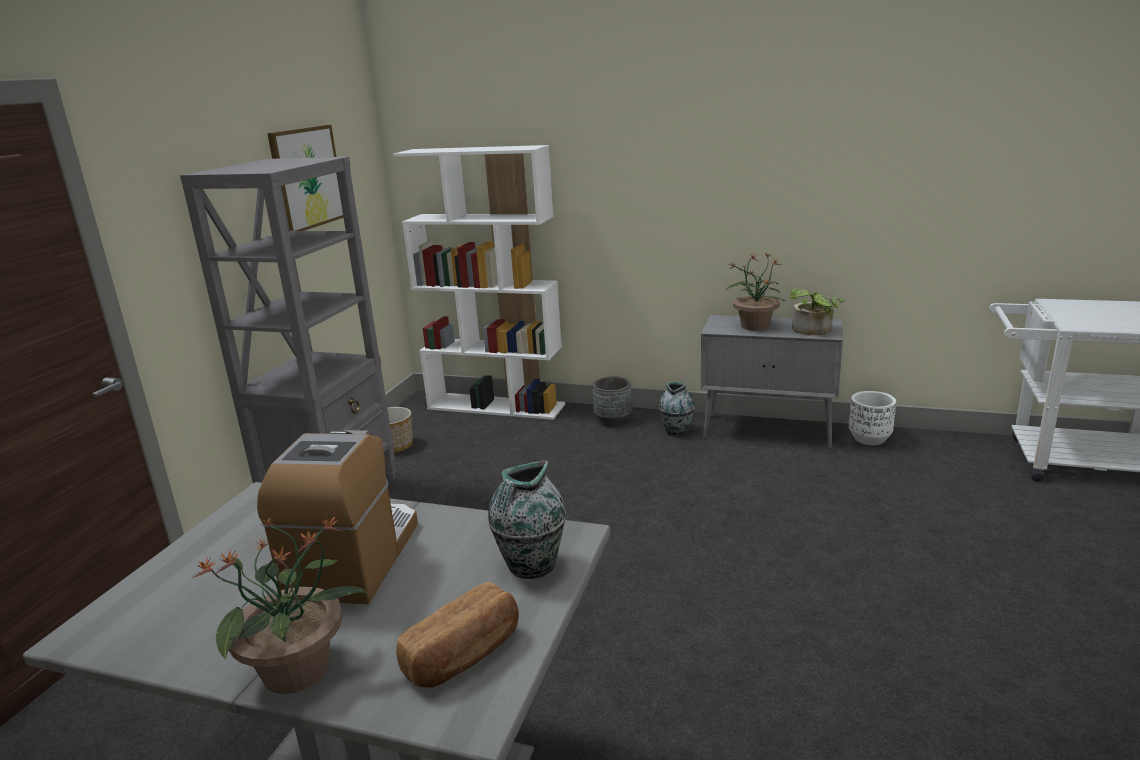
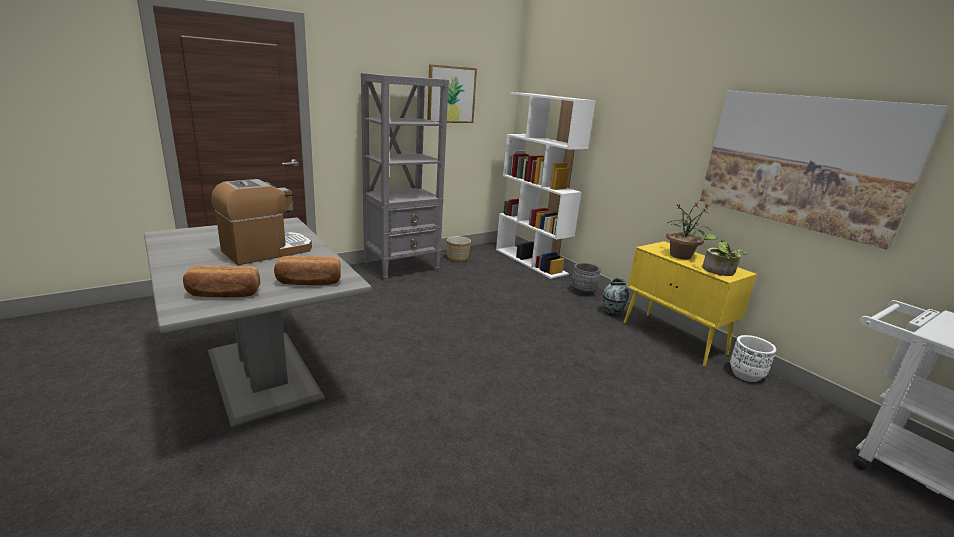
camera: 35 degrees right, 0 degrees up
potted plant [192,515,368,694] -> none
vase [488,461,566,579] -> bread [274,256,341,285]
grey cabinet [701,315,843,449] -> yellow cabinet [623,241,757,367]
none -> picture [700,91,948,250]

